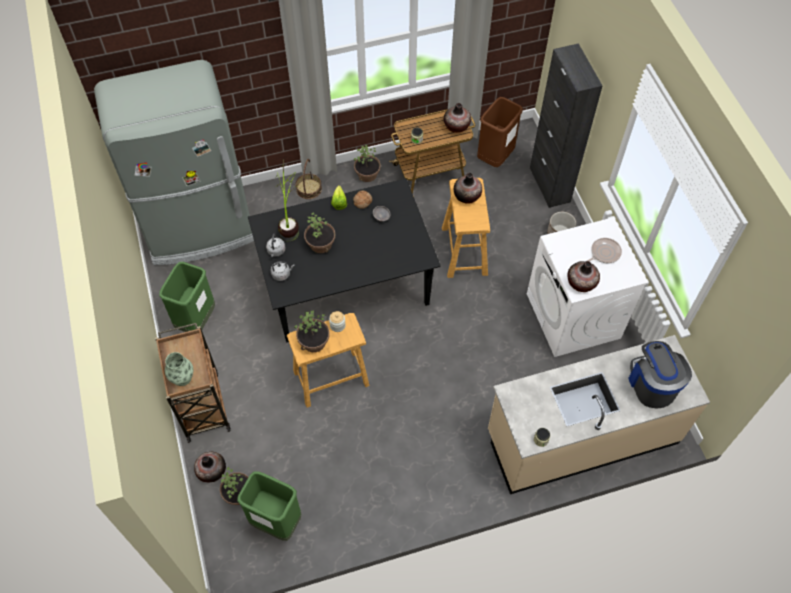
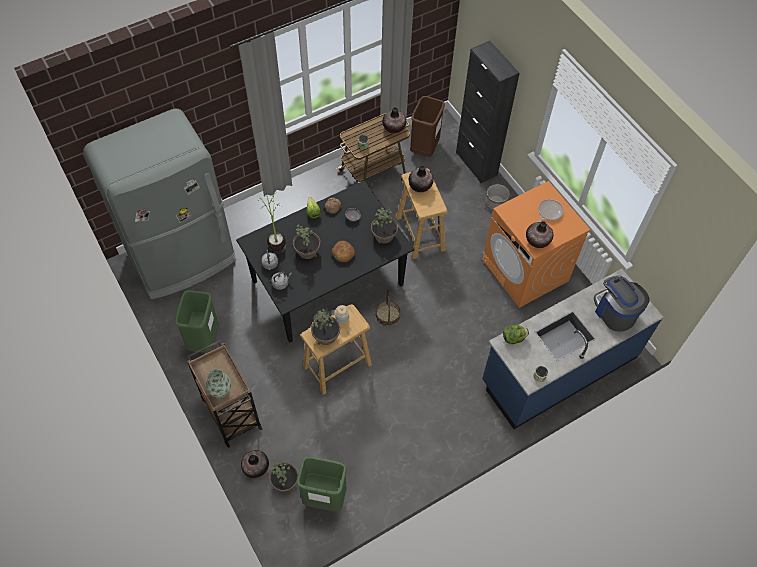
camera: 15 degrees left, 0 degrees up
basket [295,159,322,199] -> basket moved to [376,290,400,326]
potted plant [354,145,381,182] -> potted plant moved to [371,207,398,244]
beige counter [488,335,710,494] -> blue counter [482,269,664,429]
white washing machine [527,217,648,357] -> orange washing machine [482,181,591,308]
none -> bread [332,241,355,262]
none -> lettuce [503,325,529,344]

